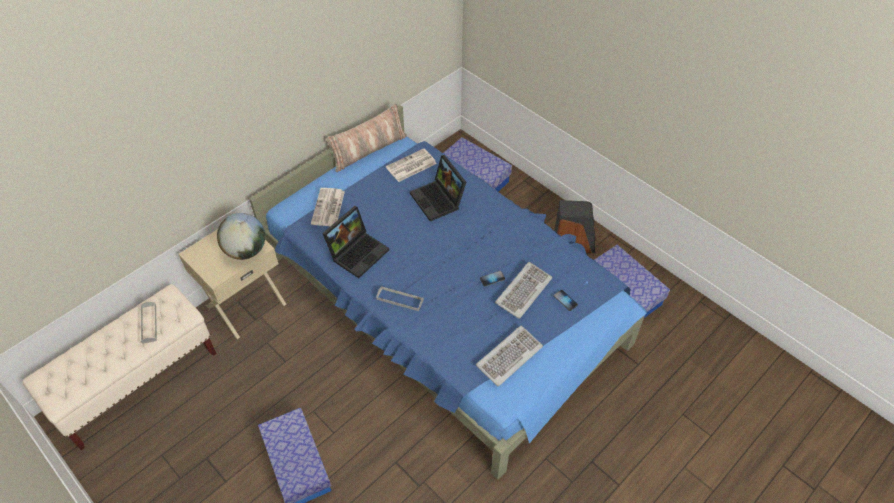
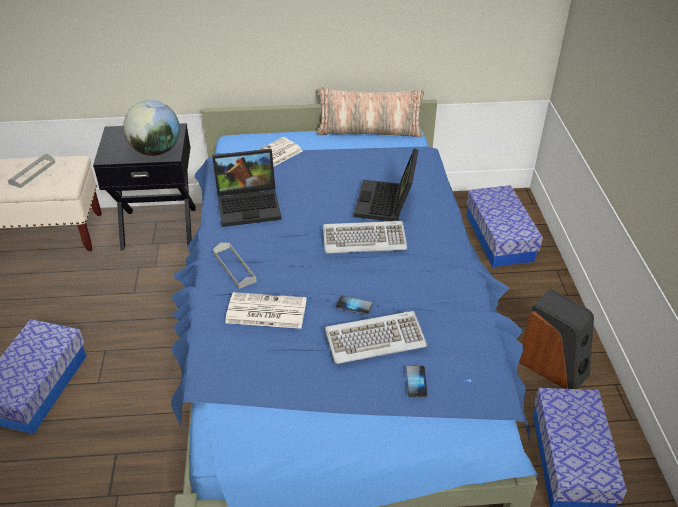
camera: 40 degrees right, 10 degrees down
beige nightstand [178,229,286,339] -> black nightstand [93,123,196,250]
newspaper [386,148,437,182] -> newspaper moved to [225,292,307,329]
keyboard [476,325,543,387] -> keyboard moved to [323,221,408,253]

